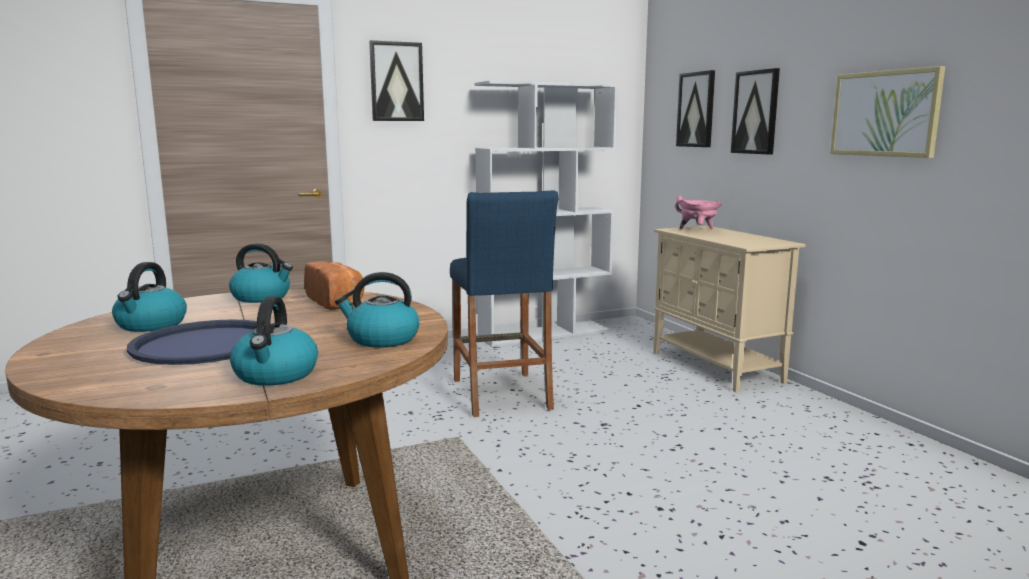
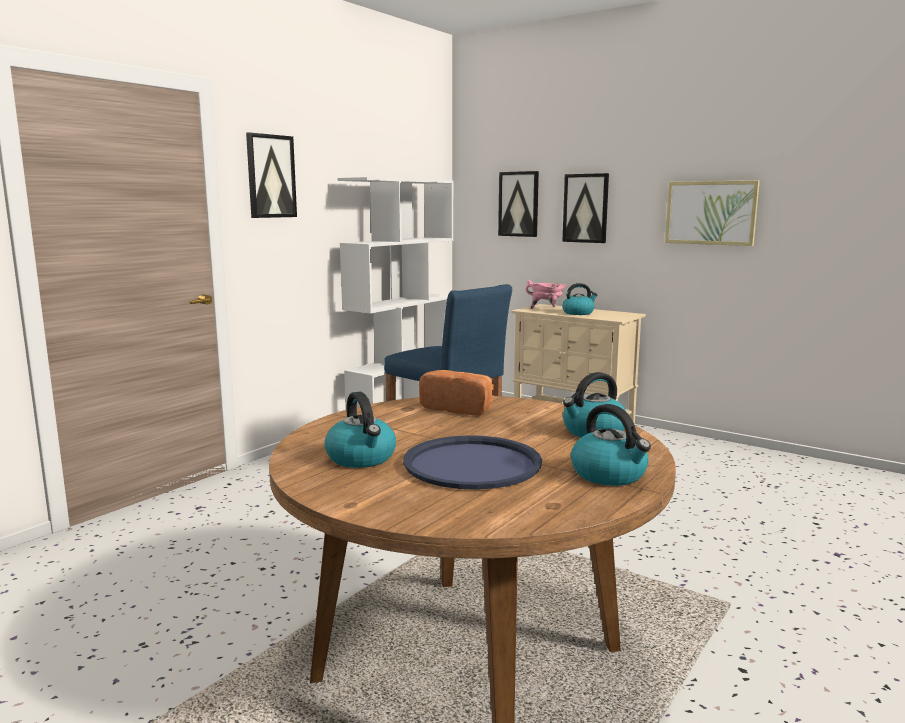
camera: 30 degrees left, 0 degrees up
kettle [229,243,293,303] -> kettle moved to [562,283,598,315]

